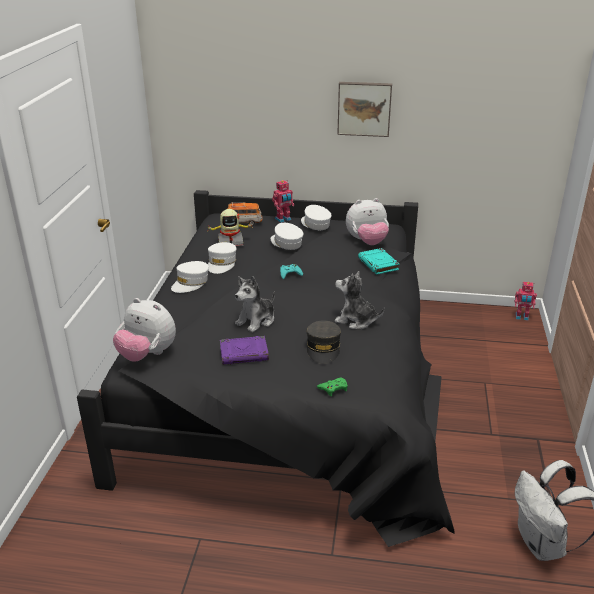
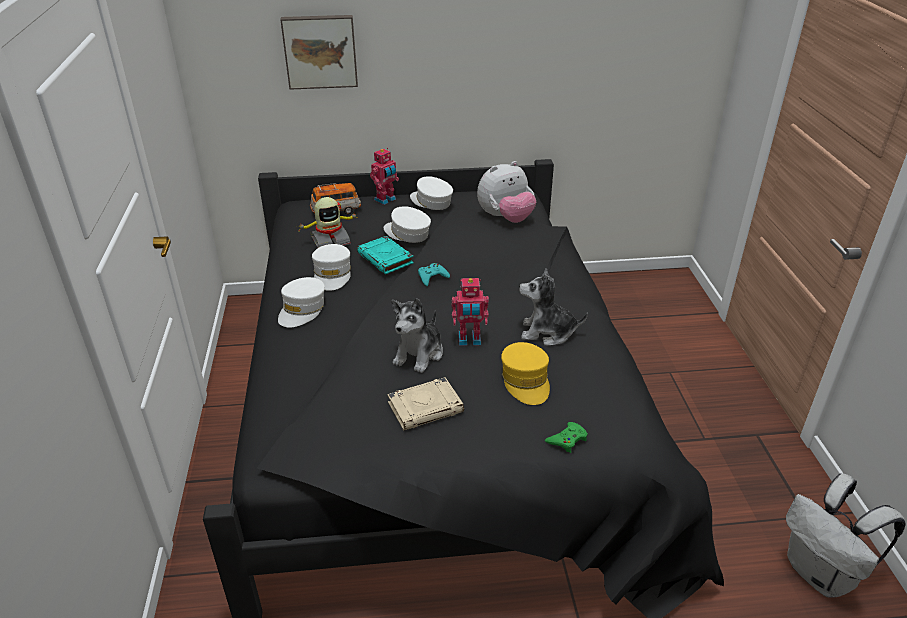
camera: 15 degrees left, 5 degrees up
plush toy [113,298,176,362] -> none
purple book [220,336,269,365] -> beige book [387,377,464,430]
grey cap [307,320,341,364] -> yellow cap [501,342,550,405]
picture [337,82,392,137] -> picture moved to [280,15,358,90]
turquoise book [358,248,400,275] -> turquoise book moved to [357,236,414,274]
toy robot [515,282,537,320] -> toy robot moved to [452,278,489,346]

